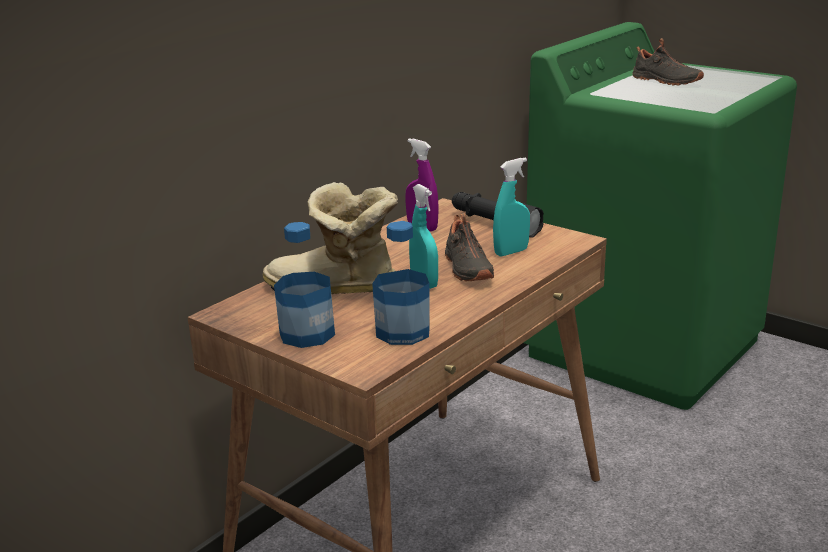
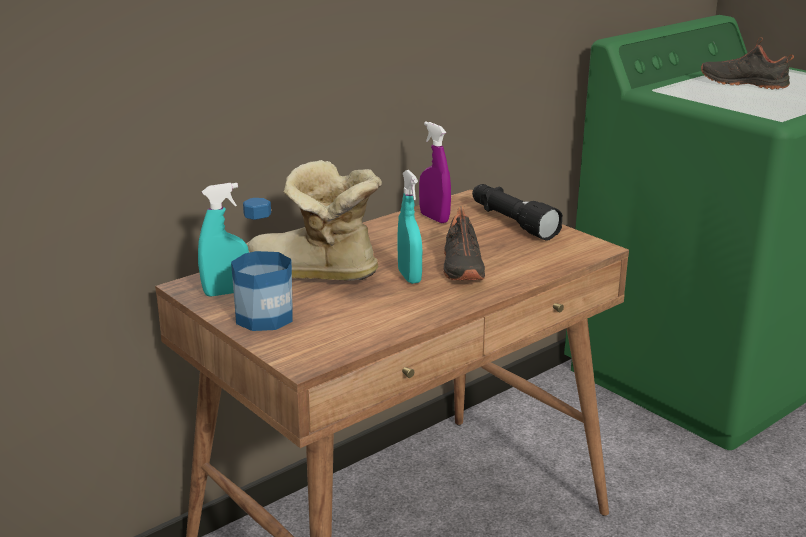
camera: 10 degrees right, 0 degrees up
bottle [372,221,430,345] -> none
turquoise spray bottle [493,157,530,256] -> turquoise spray bottle moved to [198,183,249,296]
black shoe [632,38,704,86] -> black shoe turned 150 degrees clockwise [701,37,794,89]

